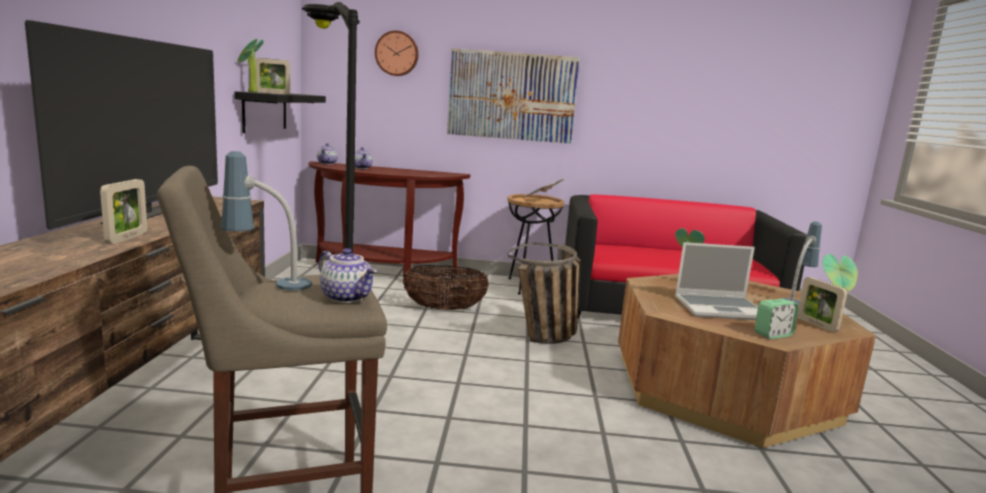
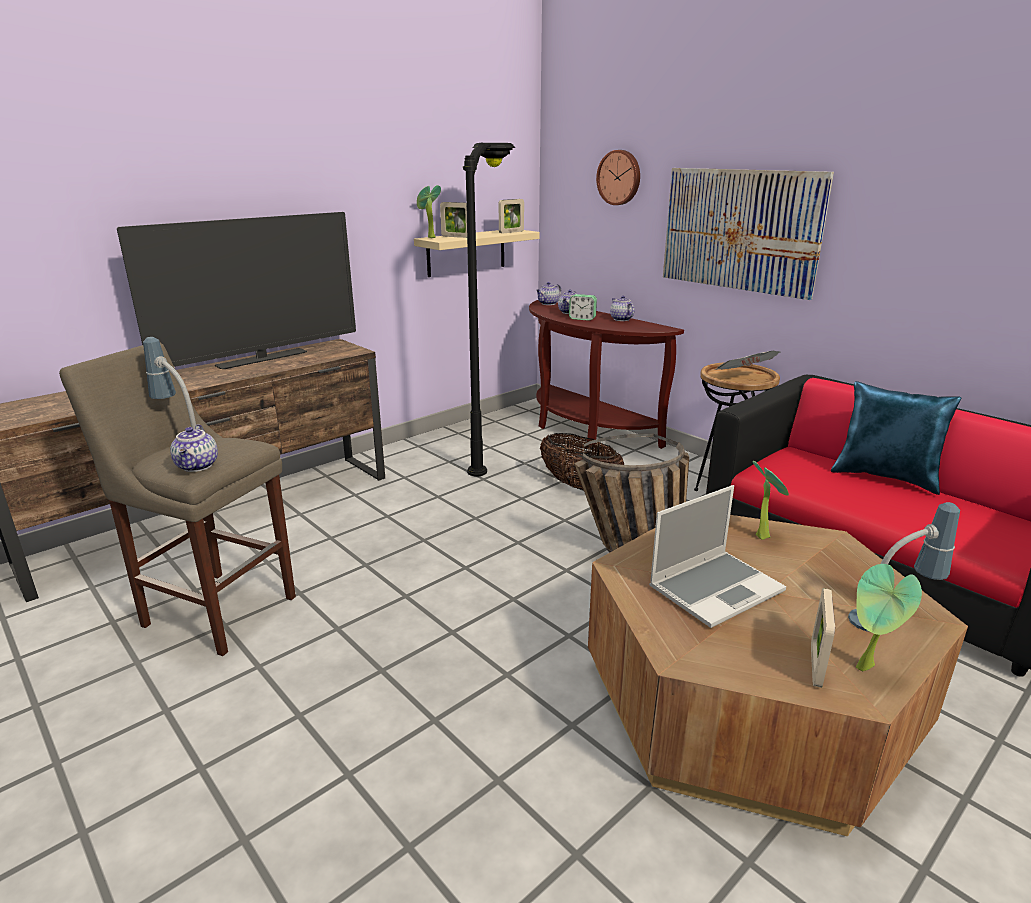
camera: 45 degrees right, 10 degrees up
picture frame [100,179,147,244] -> picture frame moved to [499,199,524,233]
black shelf [234,91,326,133] -> beige shelf [414,230,540,277]
laptop [675,242,758,320] -> laptop turned 75 degrees counterclockwise [649,485,786,628]
alarm clock [755,299,799,339] -> alarm clock moved to [569,294,597,321]
none -> teapot [610,296,635,321]
none -> blue pillow [831,381,961,495]

